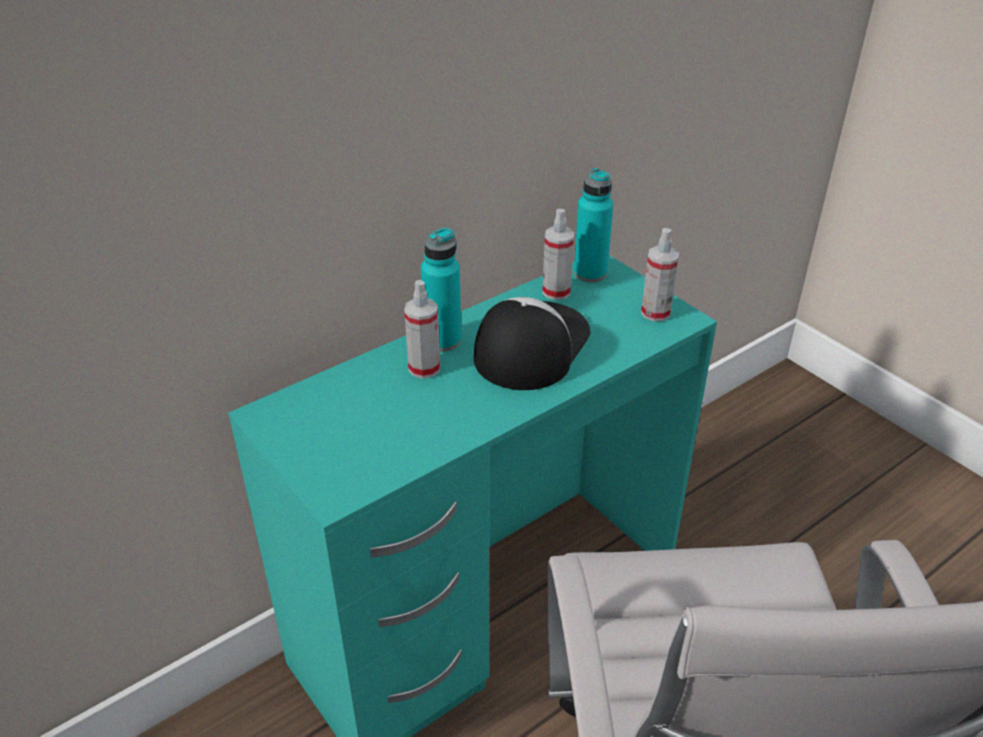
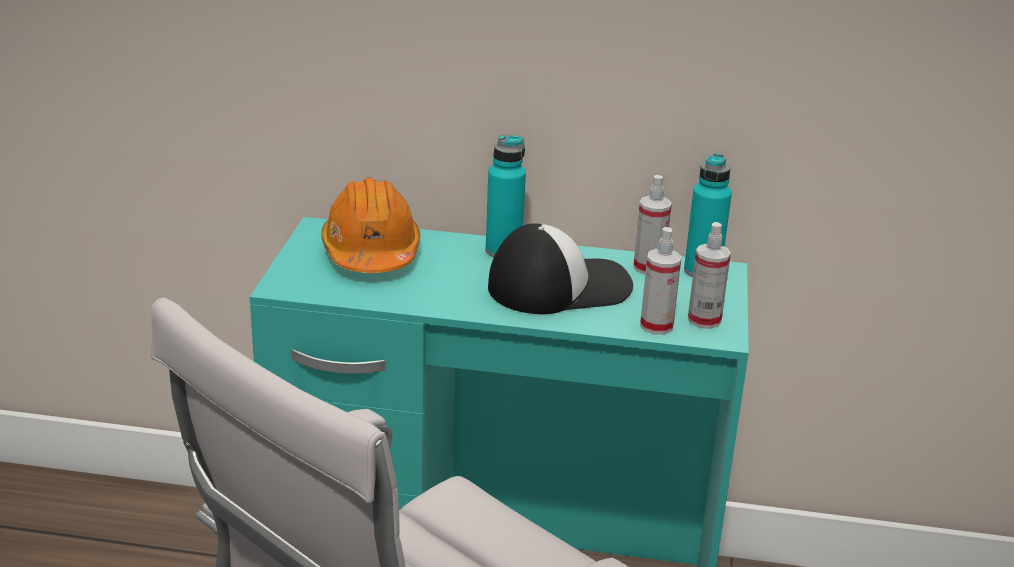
camera: 45 degrees right, 10 degrees down
spray bottle [404,280,440,379] -> spray bottle moved to [640,227,682,334]
none -> orange hard hat [321,178,421,273]

